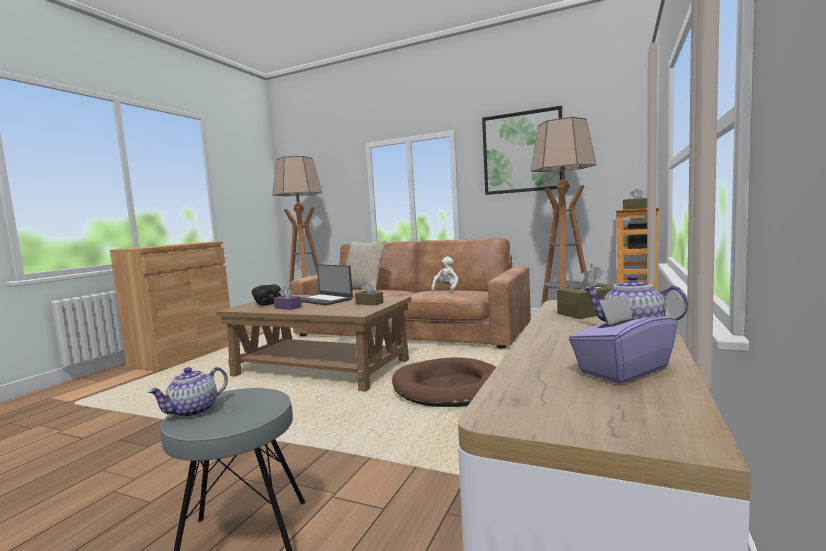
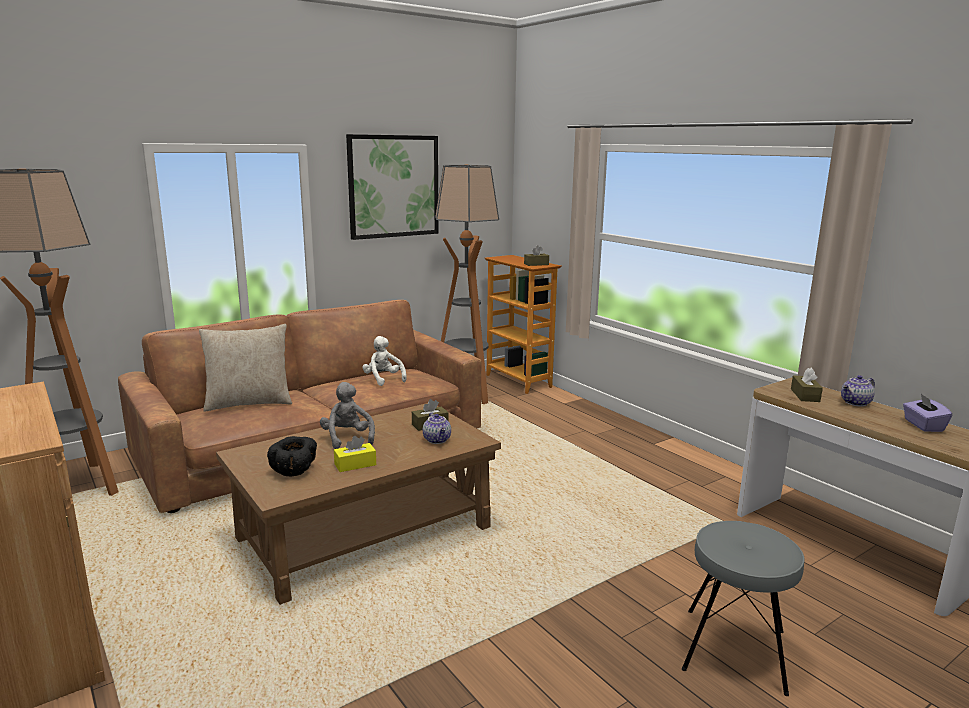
camera: 60 degrees left, 10 degrees up
teapot [147,367,228,418] -> teapot moved to [423,412,451,444]
purple tissue box [274,287,302,310] -> yellow tissue box [334,436,376,472]
laptop [301,264,353,306] -> grey plush toy [320,382,375,449]
brown dog bed [392,357,496,407] -> none

